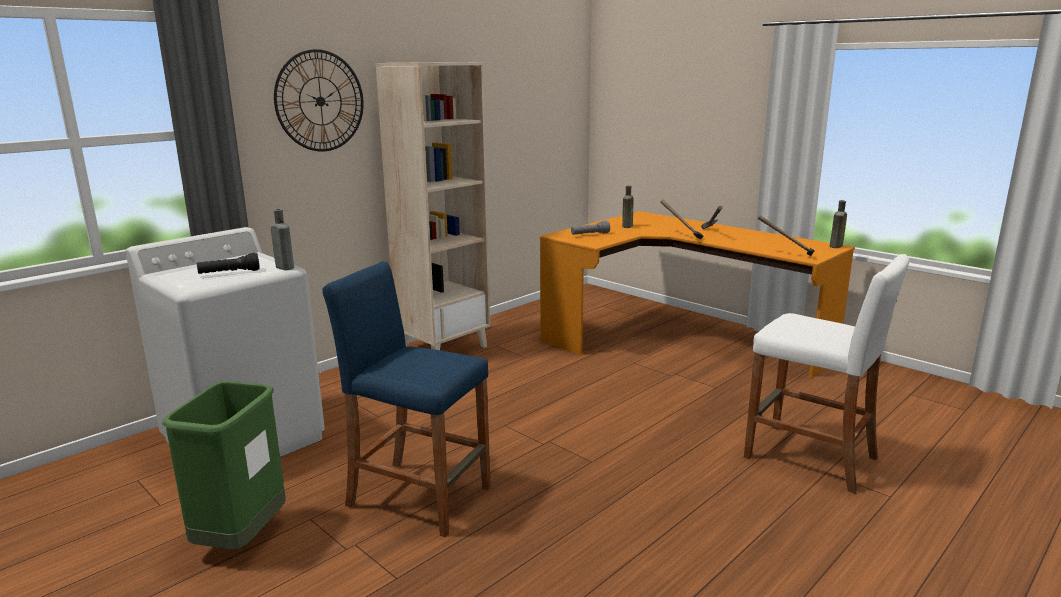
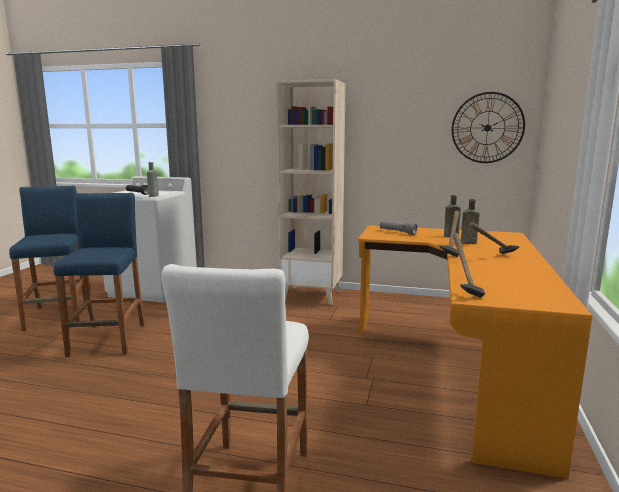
camera: 60 degrees right, 5 degrees down
green trash can [162,381,286,550] -> blue stool [9,186,86,331]
wall clock [274,49,364,152] -> wall clock moved to [452,92,525,163]
brown bottle [830,200,847,248] -> brown bottle moved to [461,199,480,244]

